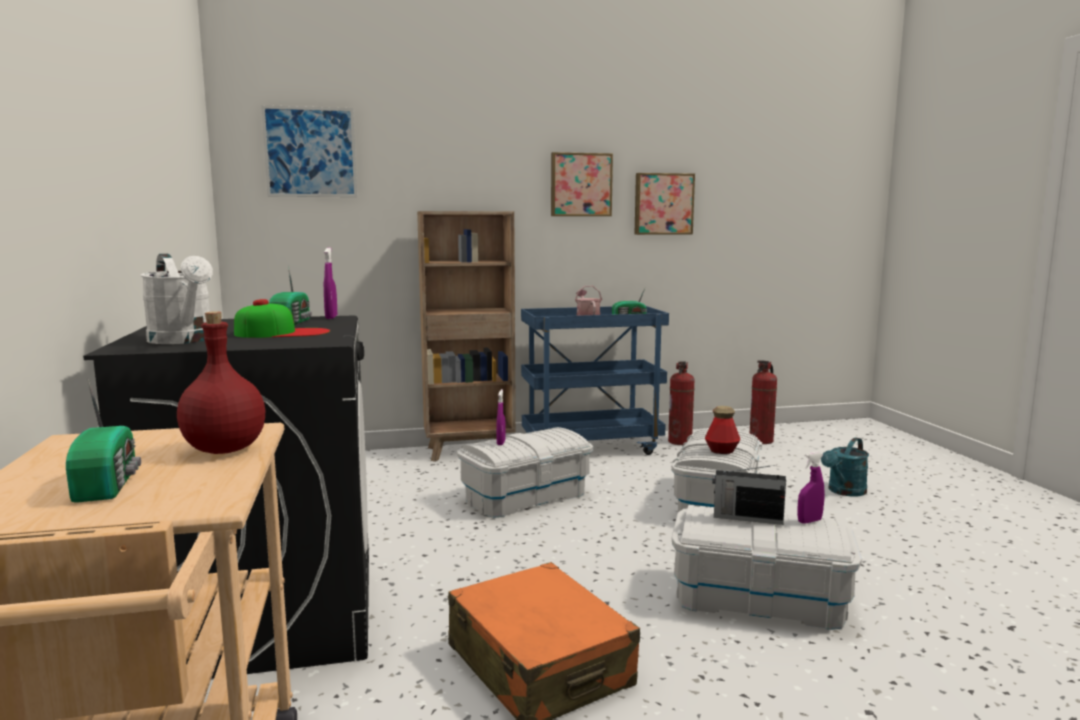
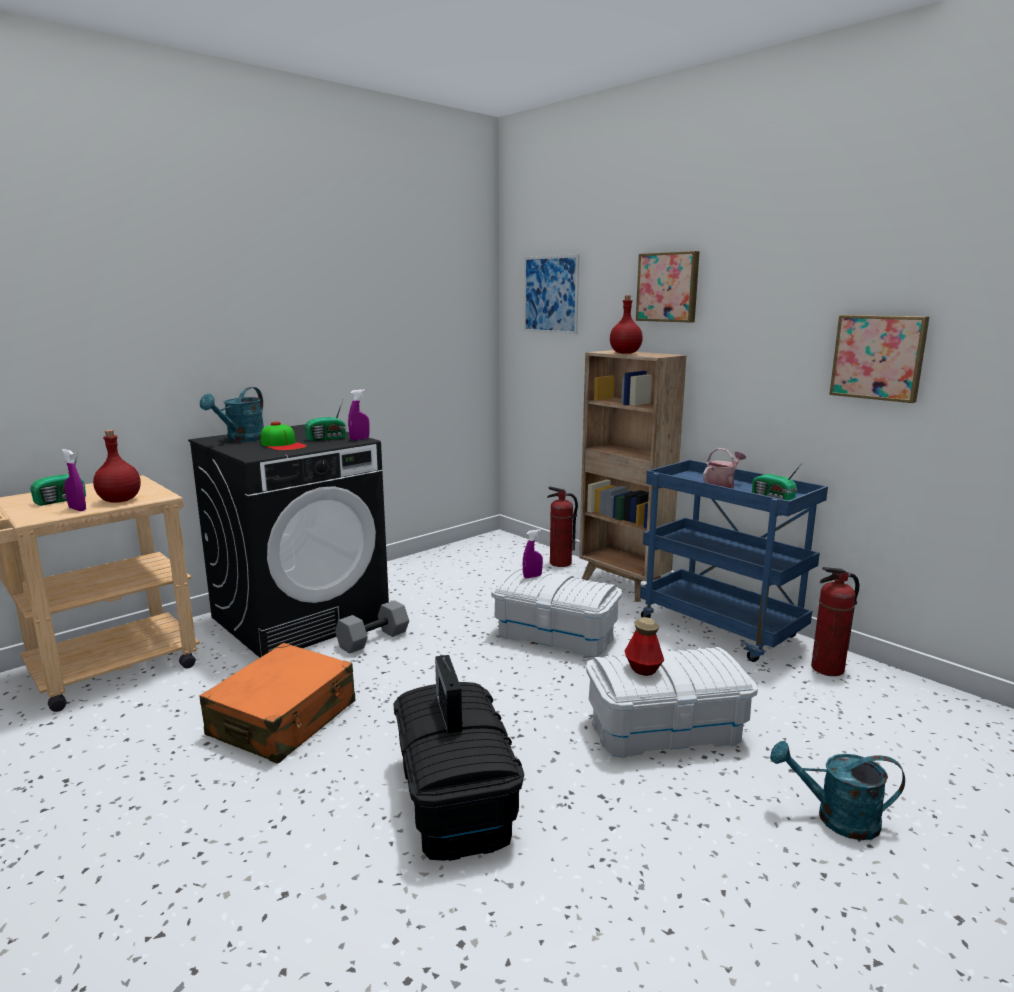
camera: 60 degrees right, 5 degrees up
white watering can [140,254,213,344] -> turquoise watering can [200,387,264,442]
picture [551,152,613,216] -> picture moved to [636,251,700,323]
white storage box [671,505,862,630] -> black storage box [393,682,524,861]
fire extinguisher [749,360,777,444] -> fire extinguisher moved to [547,486,578,567]
purple spray bottle [797,452,825,524] -> purple spray bottle moved to [61,449,86,511]
none -> grey dumbbell [335,600,409,654]
none -> red bottle [610,295,643,354]

